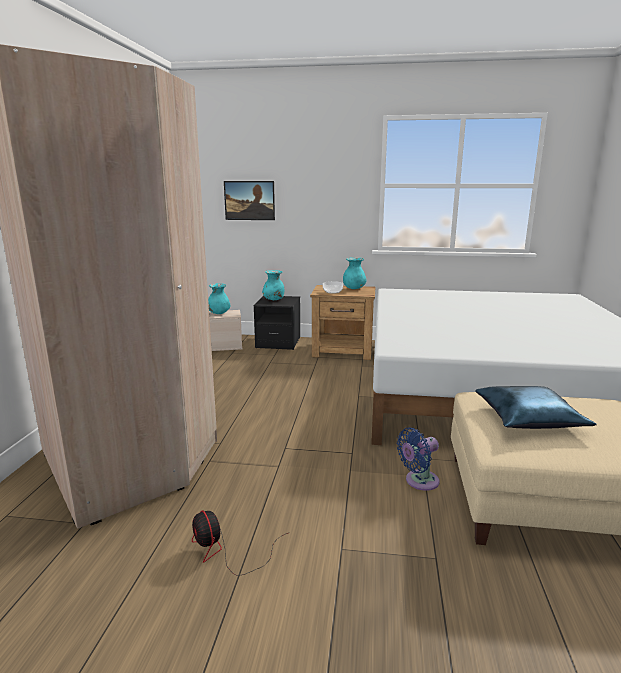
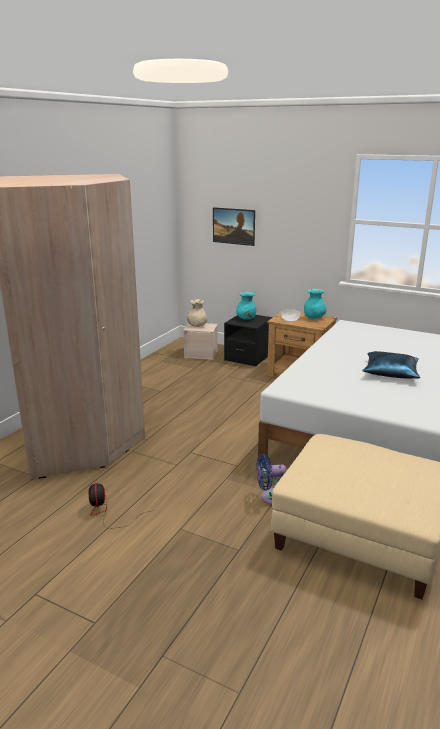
camera: 20 degrees right, 5 degrees up
turquoise vase [208,283,230,314] -> beige vase [187,299,207,327]
blue pillow [475,386,597,429] -> blue pillow moved to [362,351,420,379]

